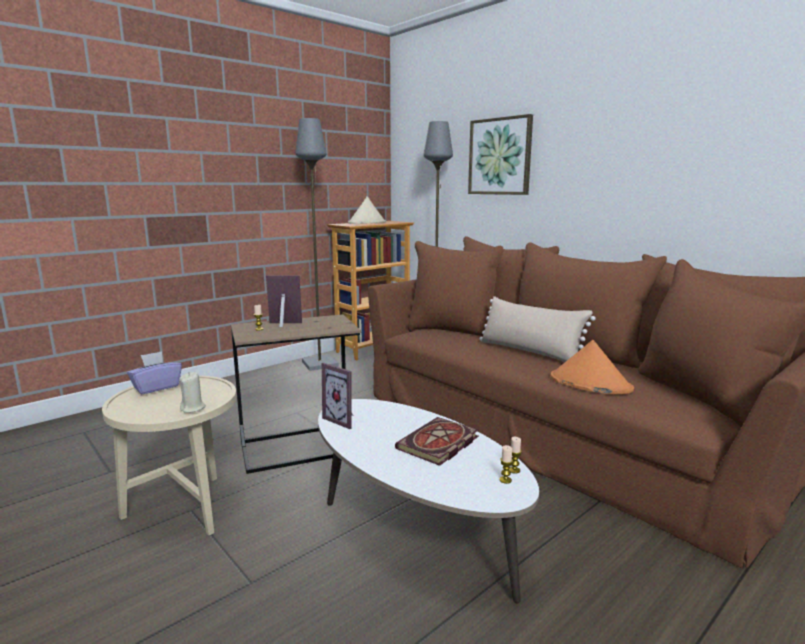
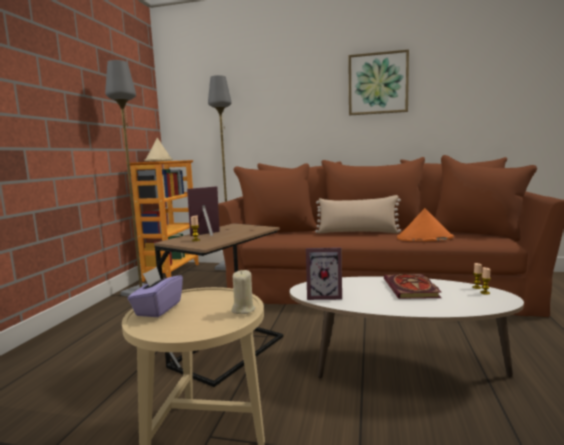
camera: 35 degrees left, 5 degrees down
picture [468,114,533,195] -> picture moved to [348,49,409,115]

